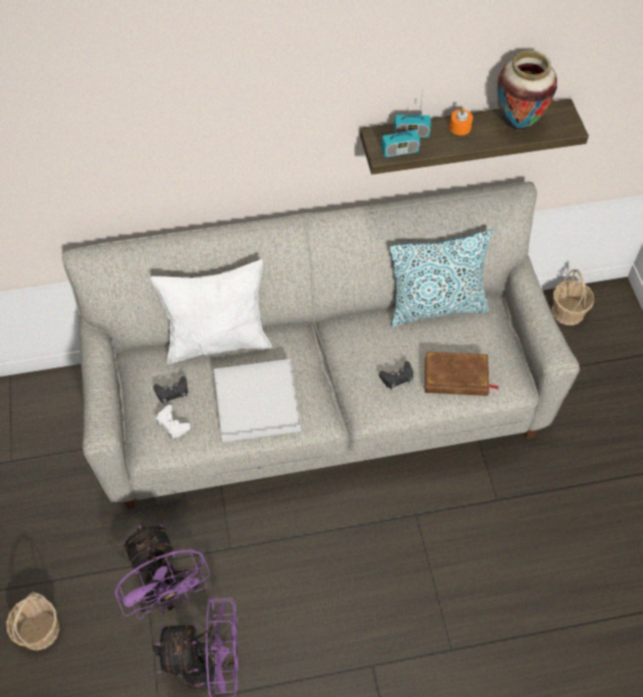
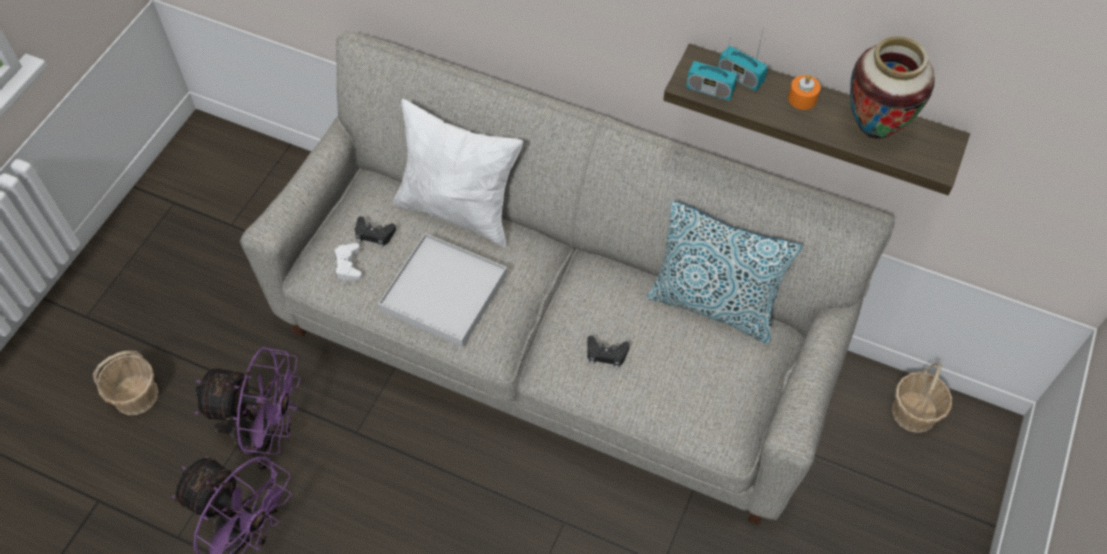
camera: 35 degrees right, 0 degrees up
purple fan [114,524,210,620] -> purple fan turned 90 degrees counterclockwise [194,347,301,470]
brown book [425,352,498,396] -> none

